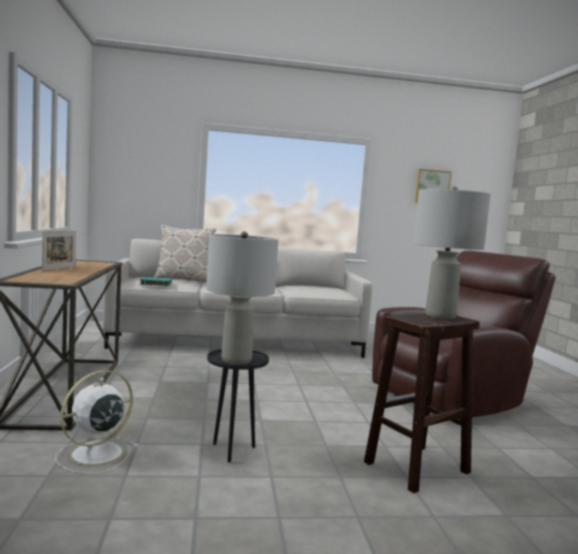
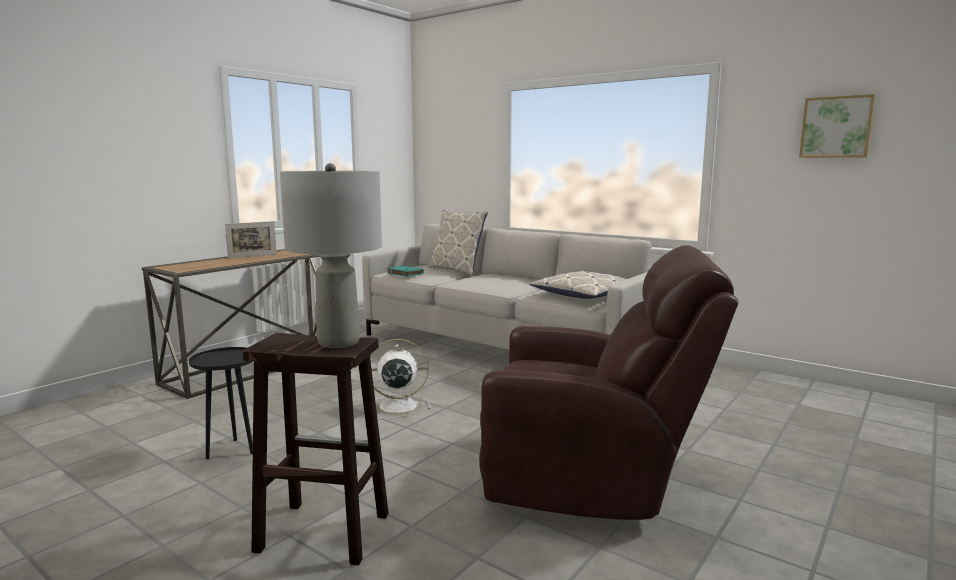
camera: 45 degrees right, 5 degrees up
white fan [55,370,140,474] -> white fan moved to [370,339,431,419]
grey table lamp [206,231,279,364] -> none
none -> pillow [529,270,626,299]

